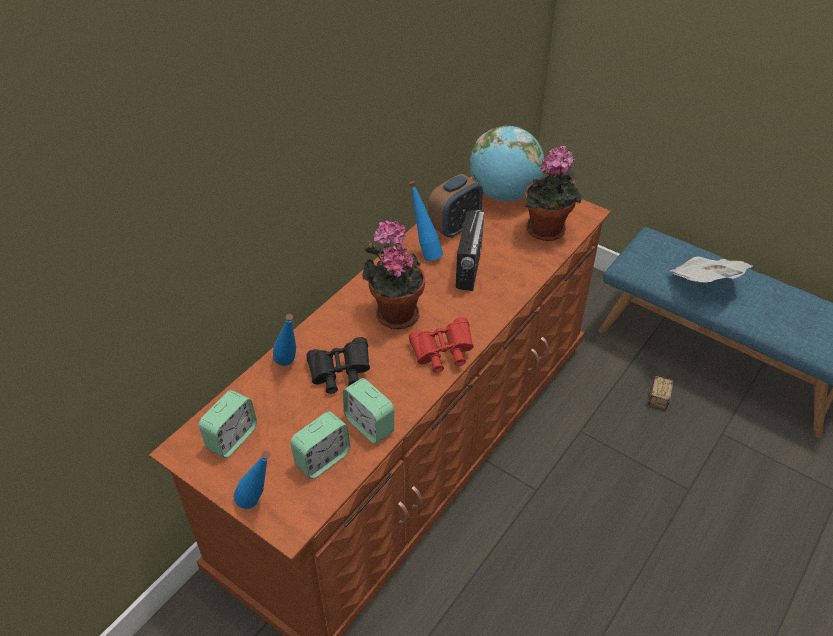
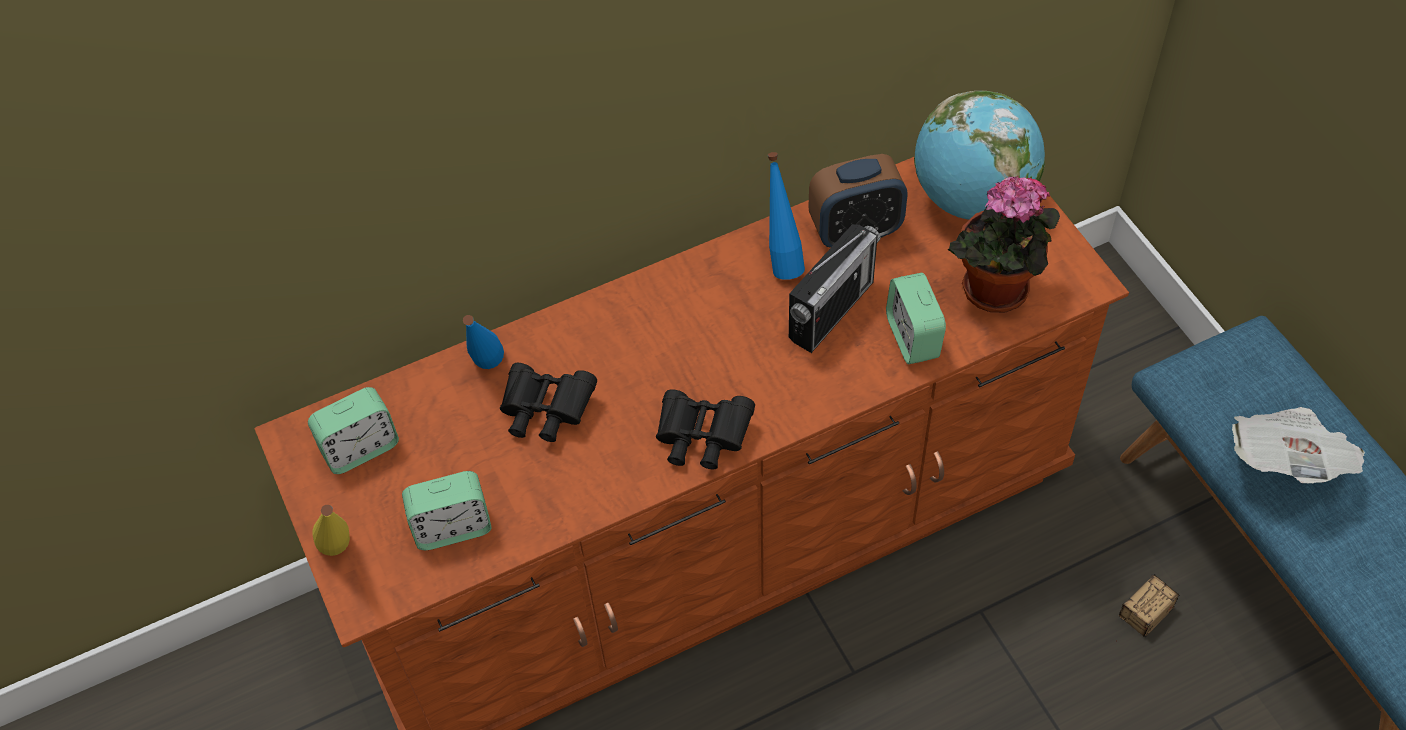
camera: 30 degrees right, 10 degrees up
blue bottle [233,451,270,509] -> yellow bottle [312,505,350,556]
alarm clock [343,378,394,444] -> alarm clock moved to [886,273,946,364]
potted plant [362,220,425,329] -> none
red binoculars [409,317,474,373] -> black binoculars [656,389,755,469]

